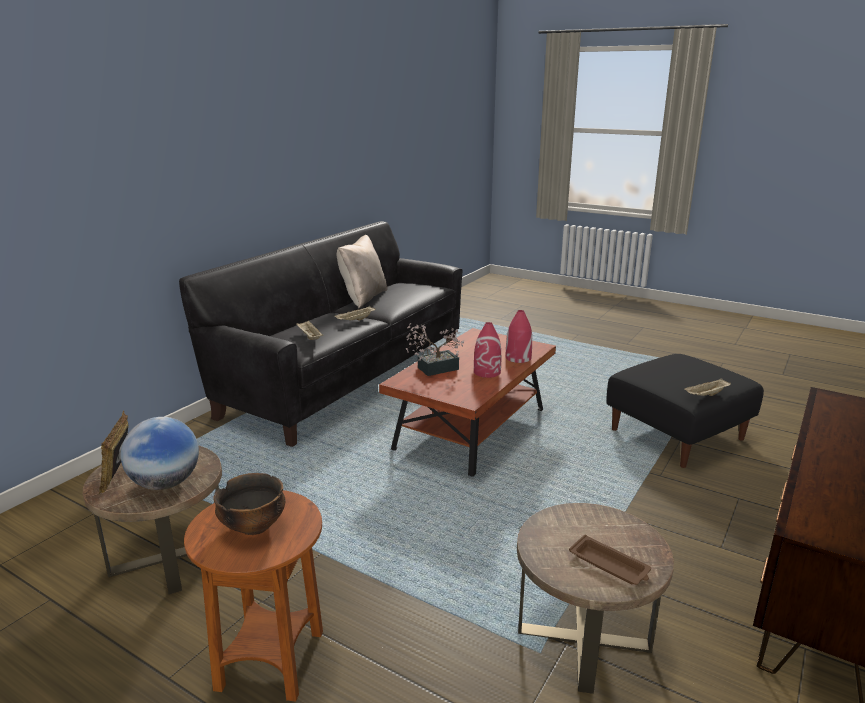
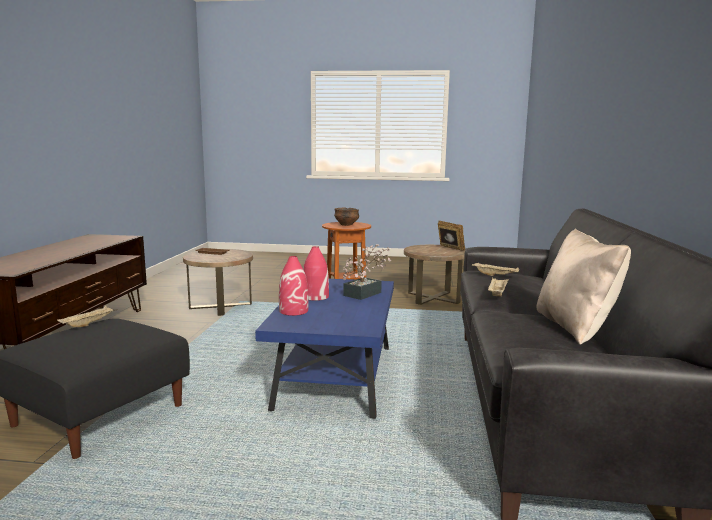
camera: 155 degrees right, 10 degrees down
globe [121,417,199,490] -> none
brown coffee table [379,328,556,477] -> blue coffee table [255,279,394,419]

